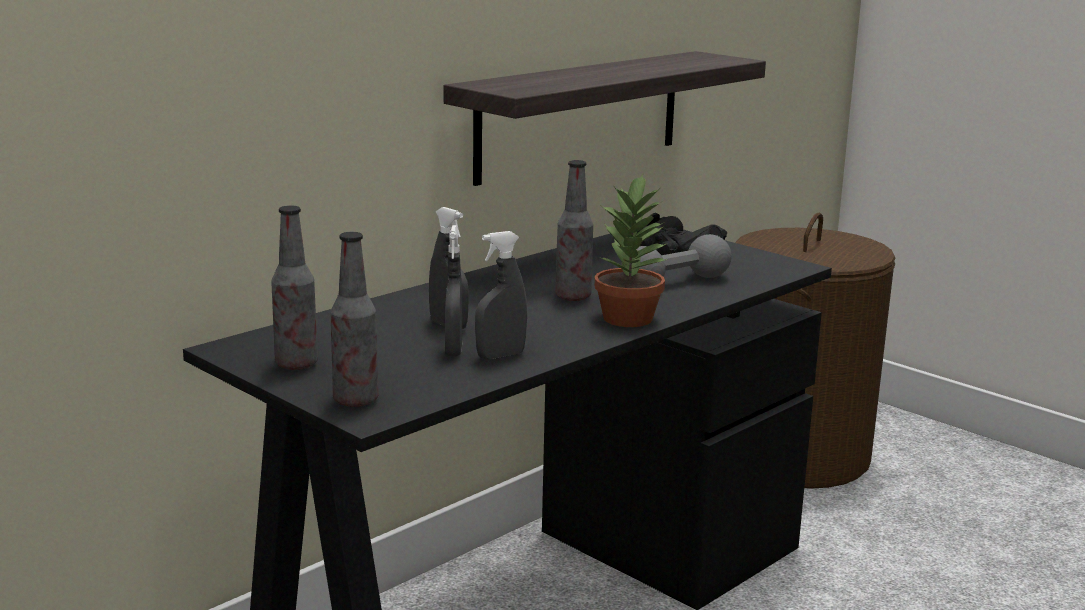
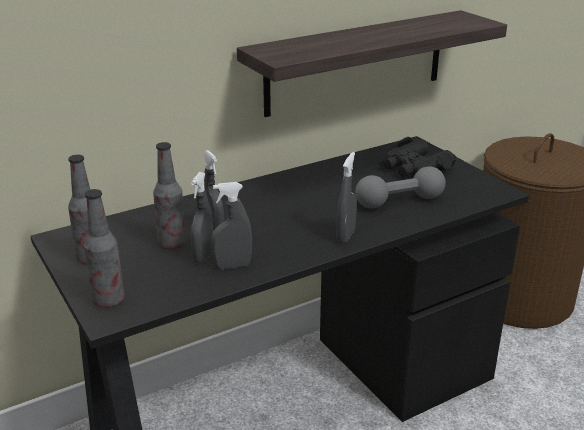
camera: 15 degrees right, 10 degrees up
bottle [555,160,593,301] -> bottle moved to [153,142,186,249]
potted plant [594,174,668,327] -> grey spray bottle [336,152,357,243]

